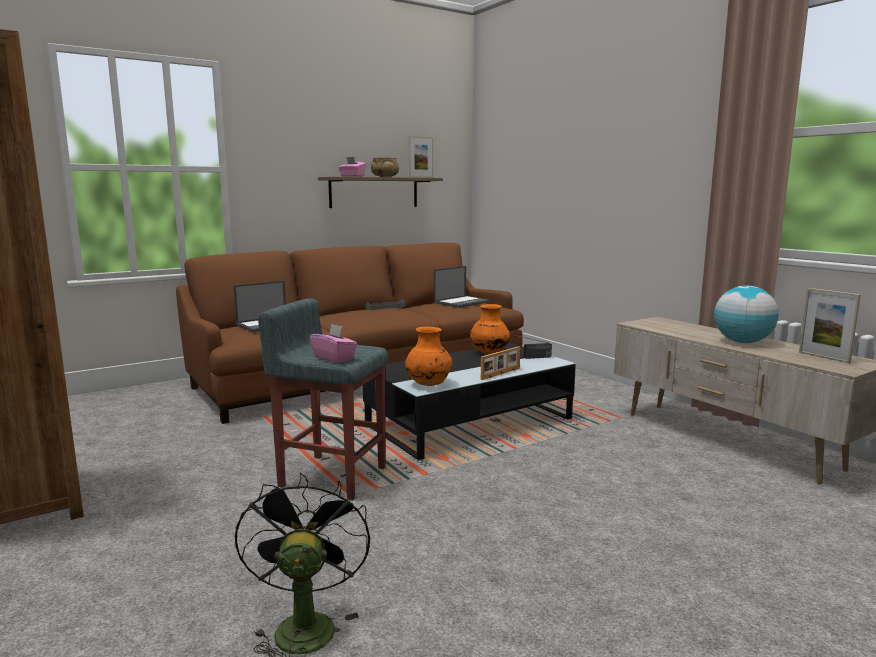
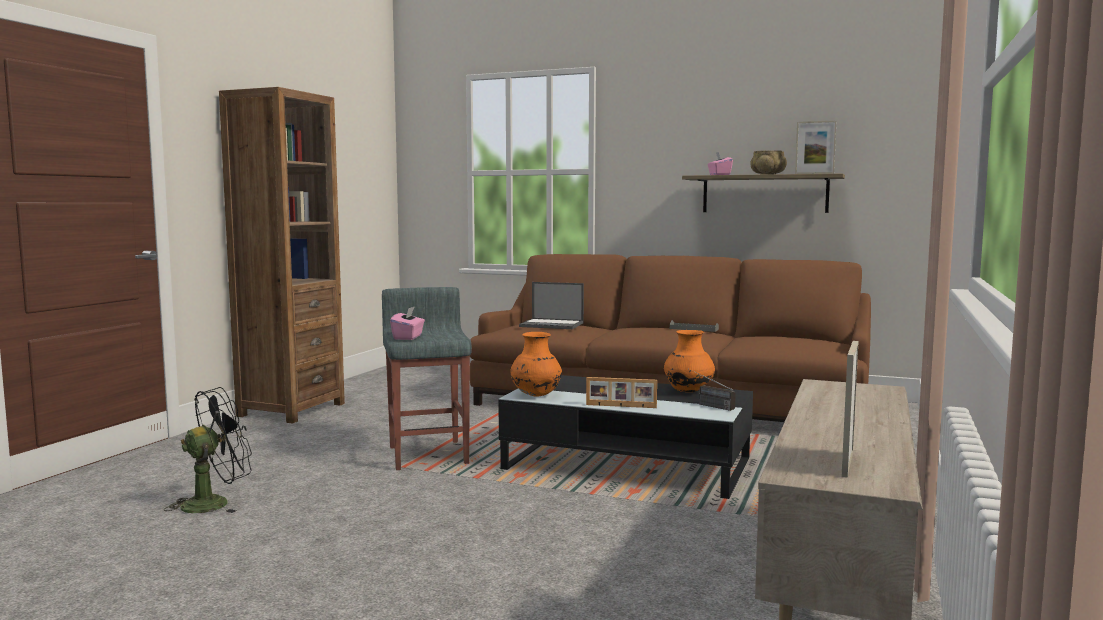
camera: 55 degrees right, 5 degrees down
laptop [434,266,491,308] -> none
globe [714,285,779,343] -> none

